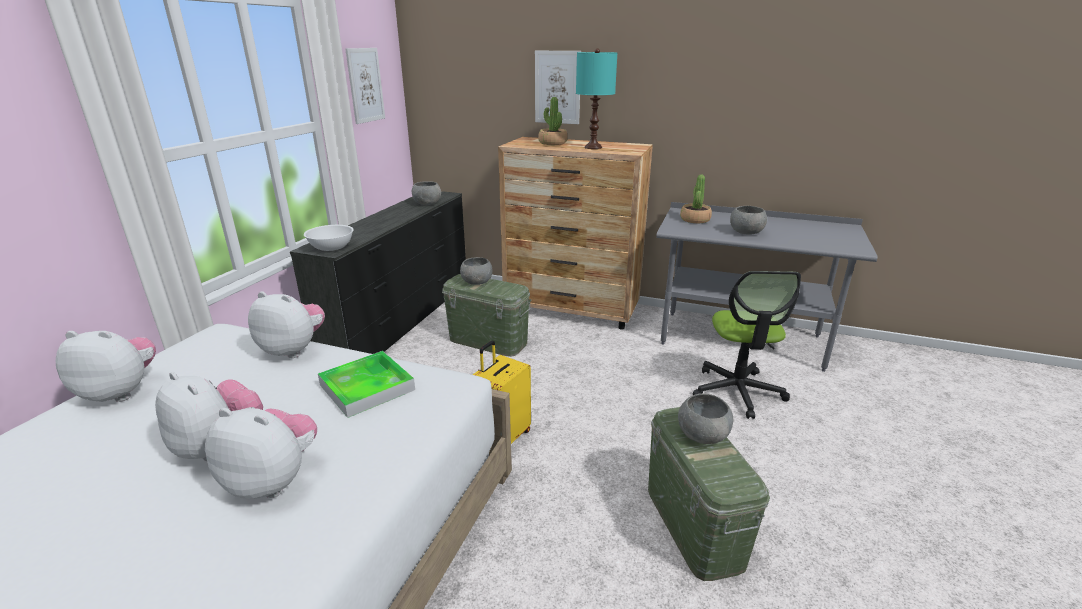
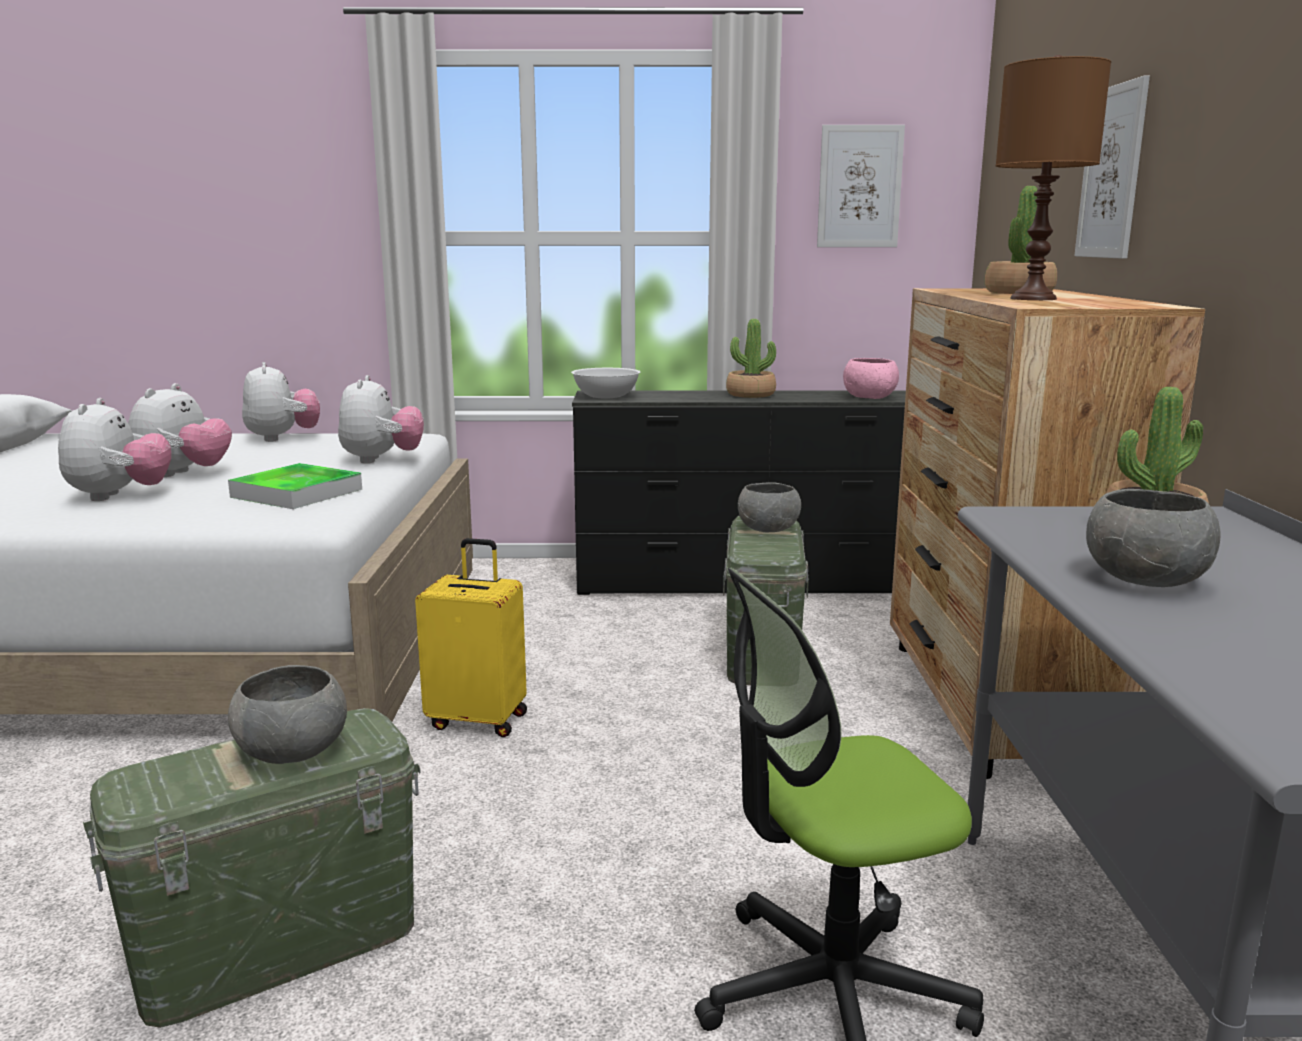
camera: 70 degrees right, 10 degrees down
grey bowl [412,181,441,205] -> pink bowl [843,358,899,399]
turquoise table lamp [576,48,617,149] -> brown table lamp [996,55,1111,300]
none -> potted plant [726,319,776,398]

